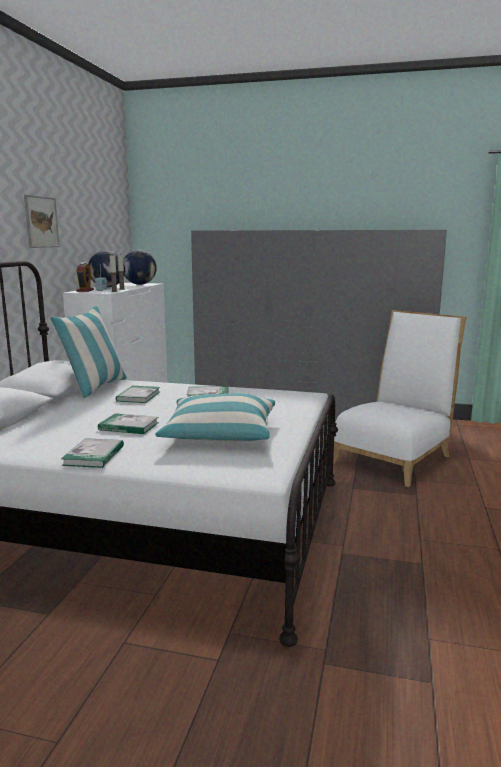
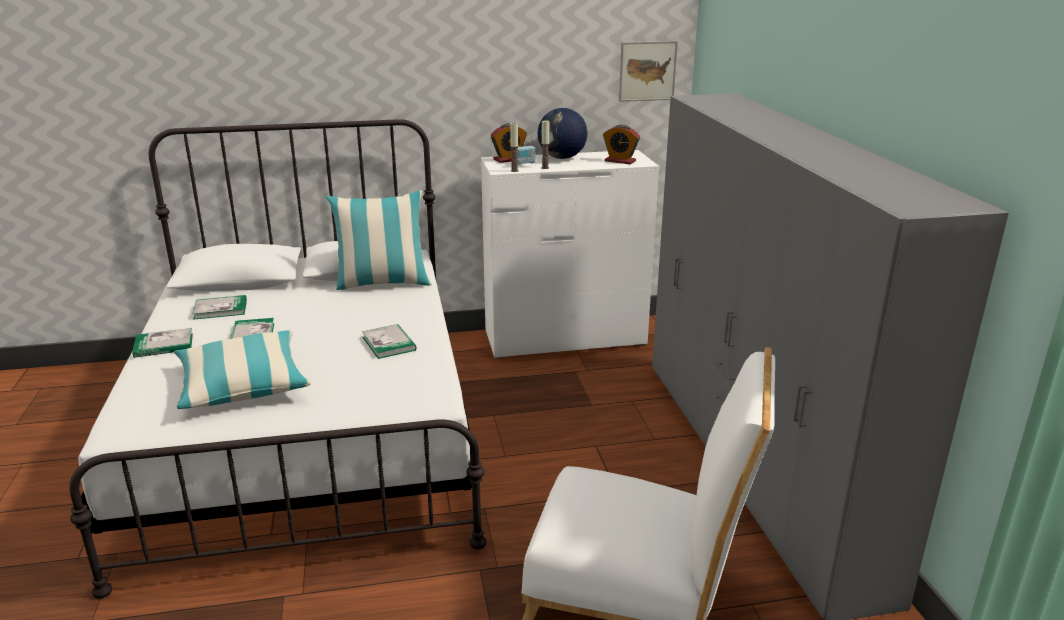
camera: 65 degrees right, 10 degrees up
picture [24,195,60,248] -> picture moved to [619,41,678,102]
book [116,386,160,403] -> book moved to [192,295,247,320]
globe [123,250,157,285] -> alarm clock [603,125,640,164]

